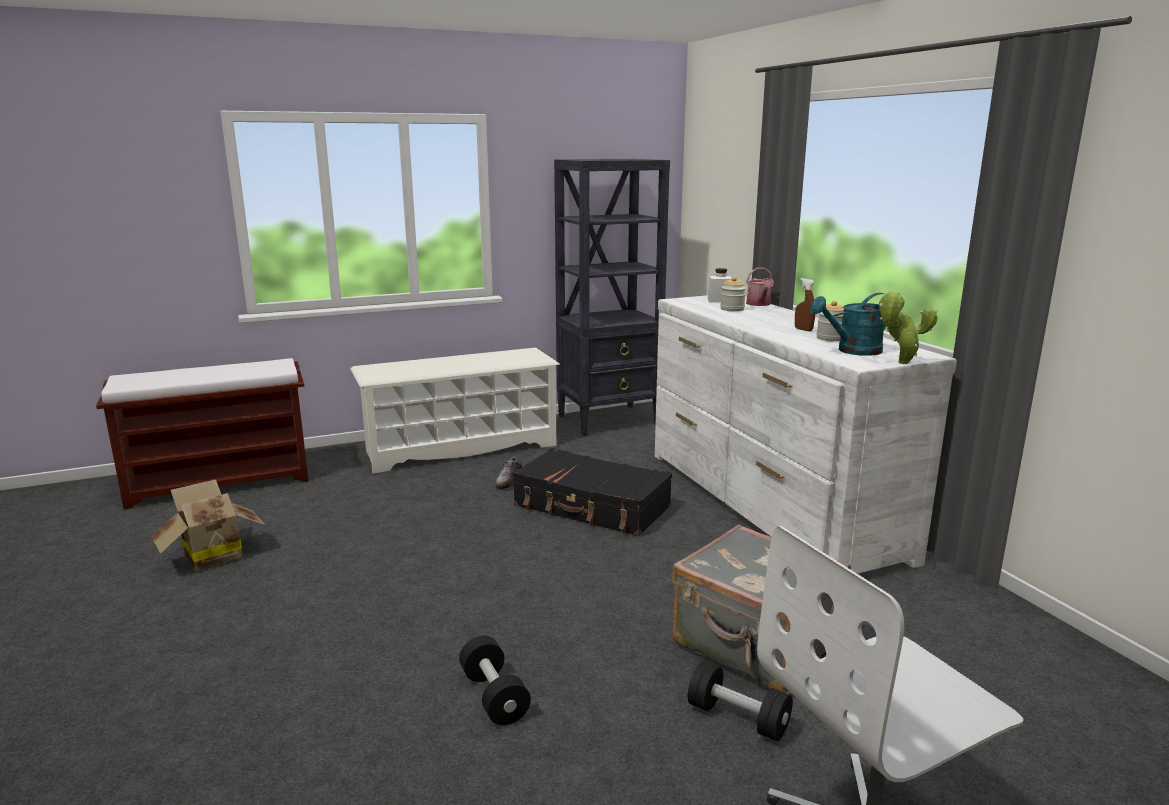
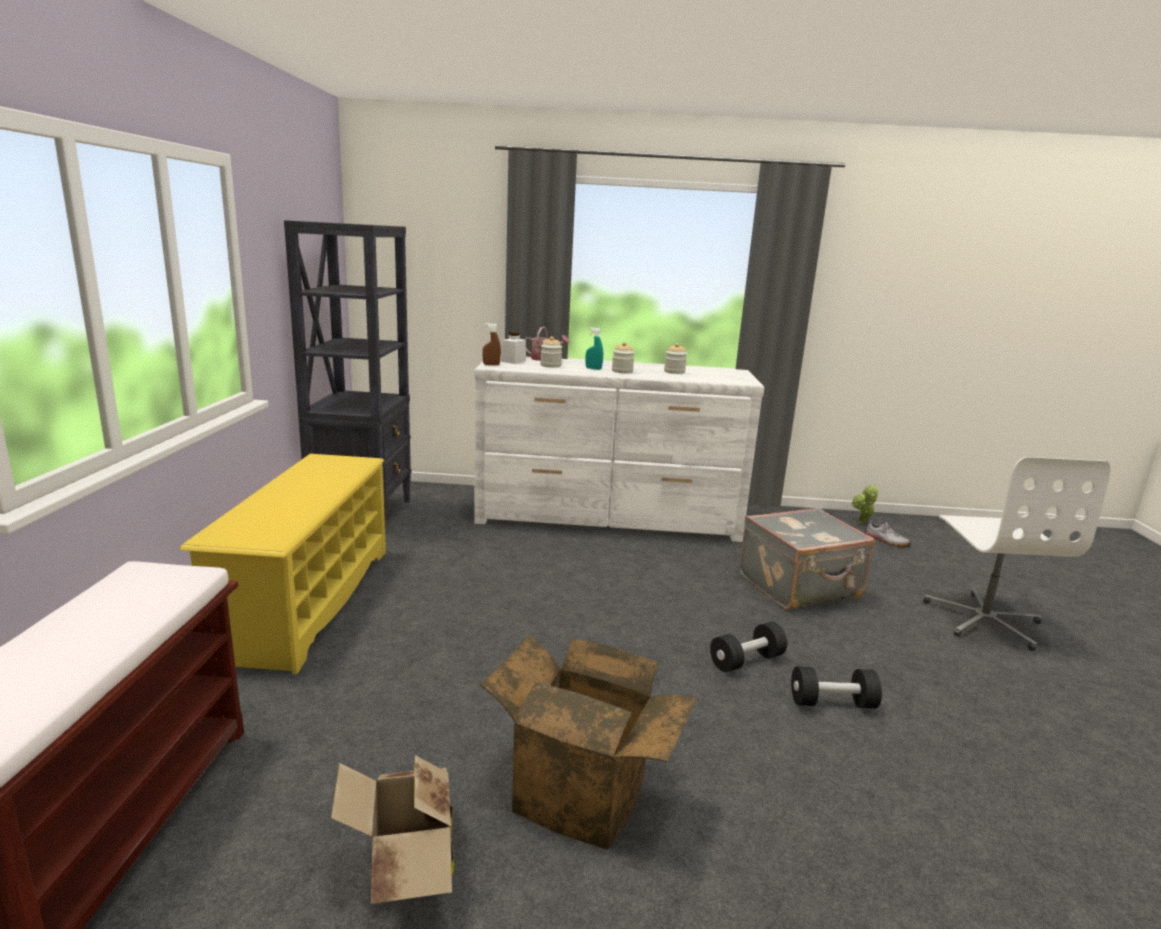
camera: 65 degrees left, 0 degrees up
white shoe rack [350,348,560,474] -> yellow shoe rack [180,454,386,675]
shoe [496,456,522,490] -> shoe moved to [865,520,911,548]
black suitcase [513,448,672,536] -> none
black dumbbell [688,661,793,741] -> black dumbbell moved to [710,622,787,672]
brown spray bottle [795,278,815,331] -> brown spray bottle moved to [482,323,501,365]
turquoise watering can [810,293,886,356] -> none
potted plant [879,292,938,364] -> potted plant moved to [852,485,879,523]
none -> cardboard box [480,634,697,849]
none -> turquoise spray bottle [585,327,603,370]
none -> jar [612,342,635,373]

